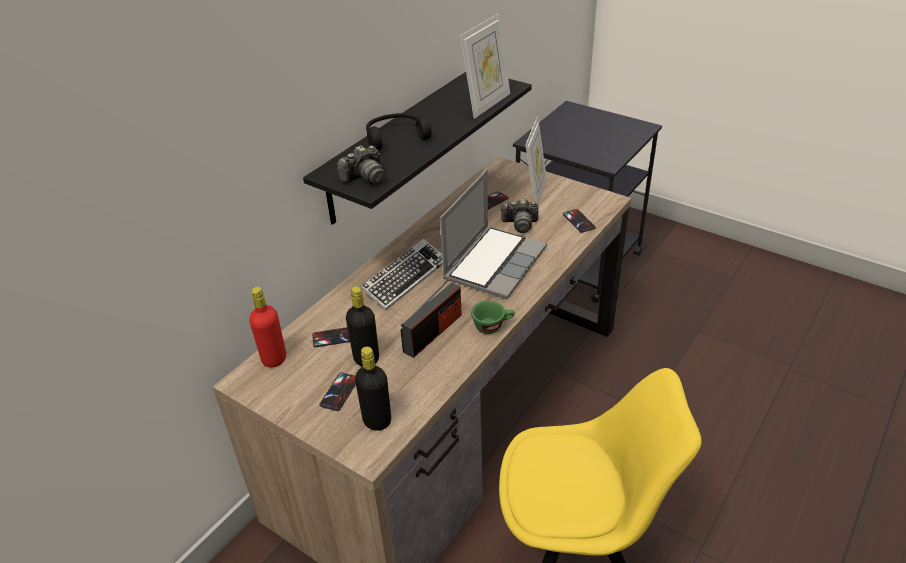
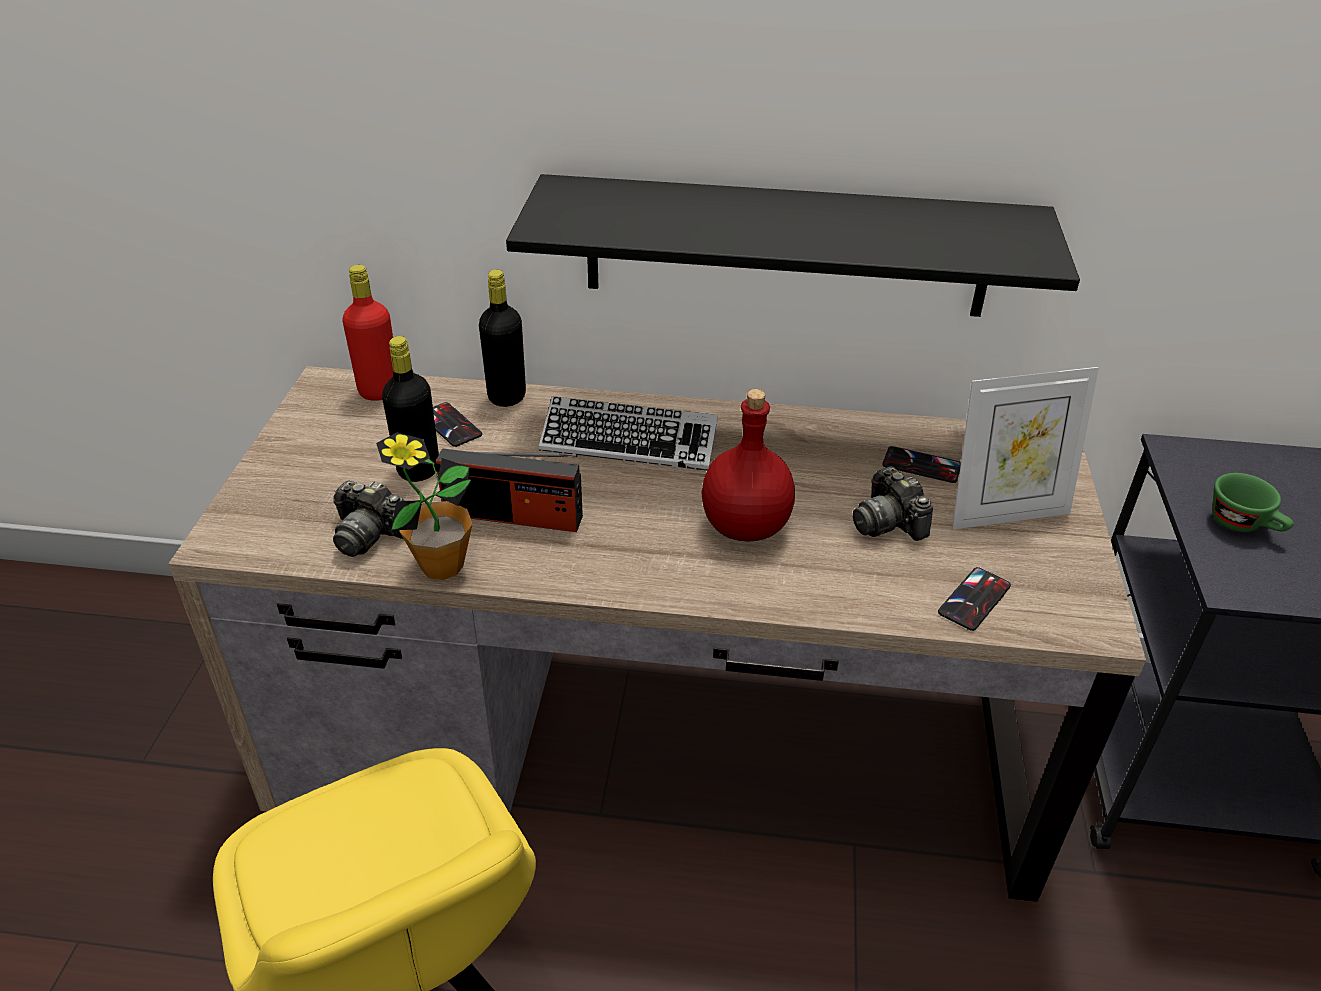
camera: 60 degrees right, 0 degrees up
phone [319,372,356,411] -> none
camera [337,145,386,185] -> camera moved to [333,480,405,557]
black bottle [355,347,391,431] -> black bottle moved to [479,270,526,407]
black headphones [366,113,432,150] -> none
laptop [440,170,547,299] -> red bottle [701,389,795,542]
picture frame [460,13,510,119] -> none
green cup [471,301,515,334] -> green cup moved to [1212,473,1294,532]
none -> potted plant [376,432,473,580]

